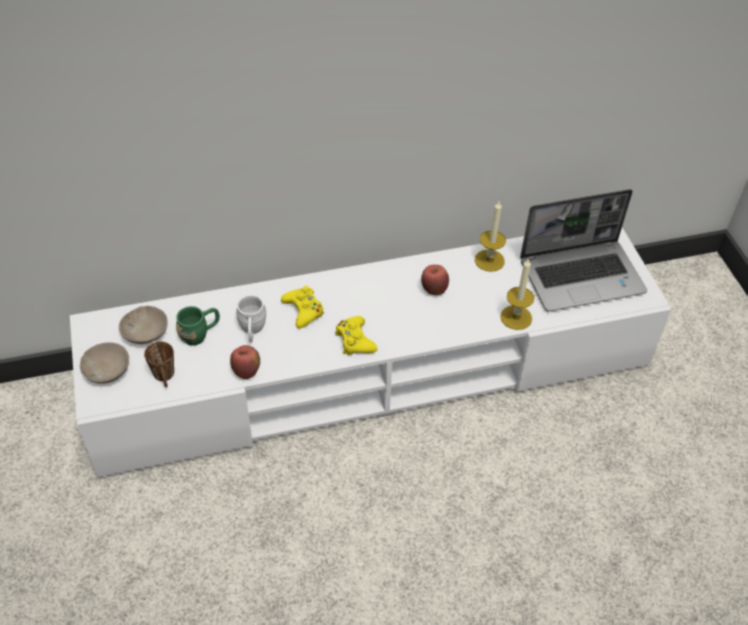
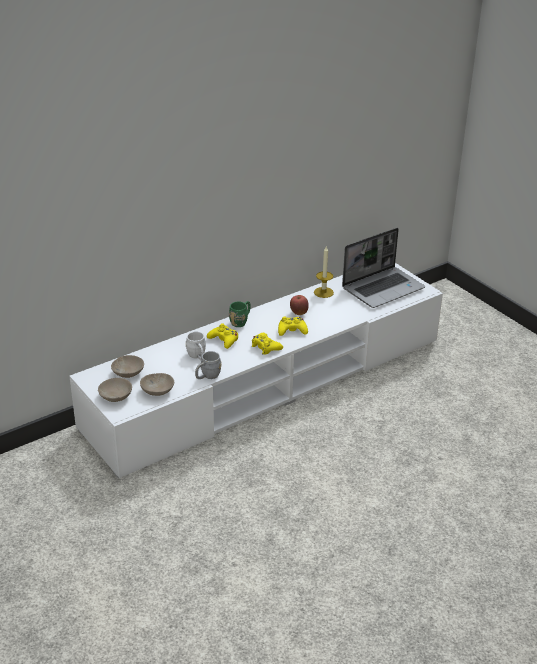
camera: 20 degrees left, 15 degrees down
brown mug [144,342,174,388] -> beige bowl [140,373,174,396]
green mug [176,306,220,346] -> green mug moved to [229,301,251,327]
apple [230,345,260,379] -> grey mug [195,351,222,379]
candle [500,258,534,330] -> none
none -> yellow game controller [278,316,308,336]

